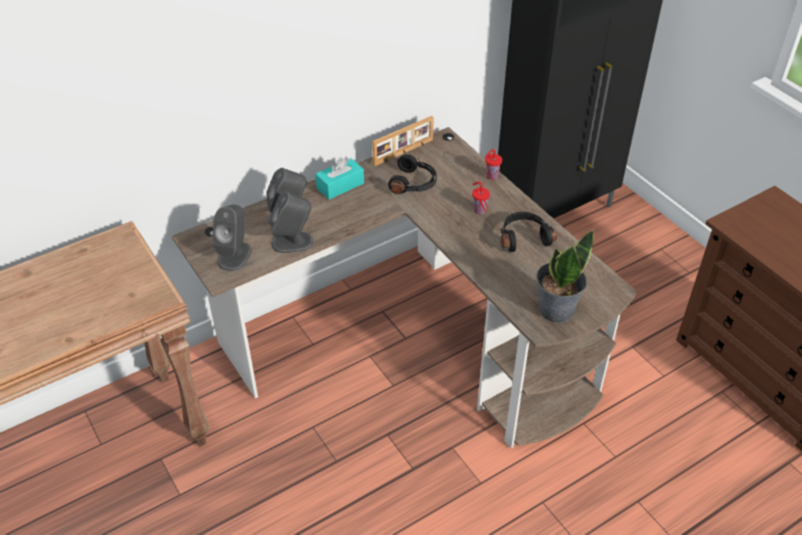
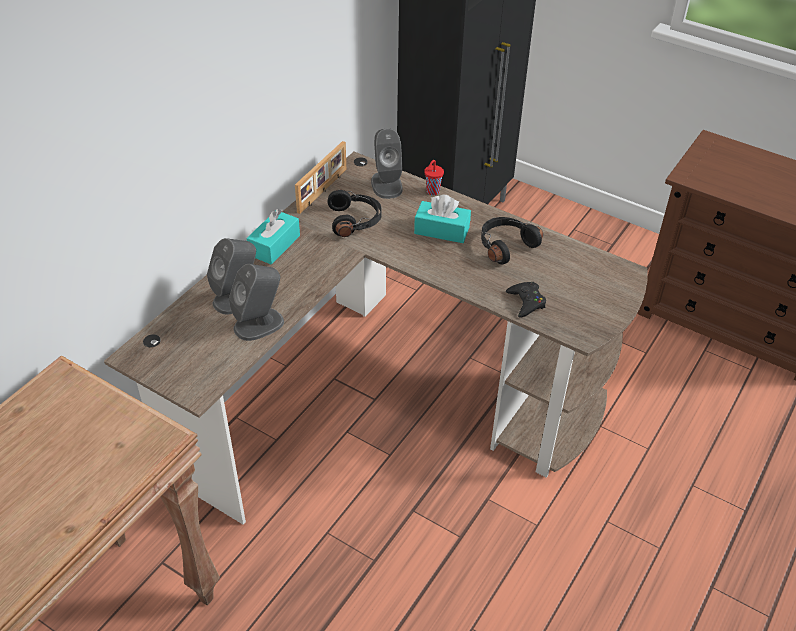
camera: 25 degrees left, 0 degrees up
grey speaker [213,205,252,271] -> grey speaker moved to [371,129,403,199]
red cup [472,181,490,215] -> turquoise tissue box [414,195,471,243]
potted plant [536,230,594,323] -> none
none -> black game controller [506,282,546,318]

